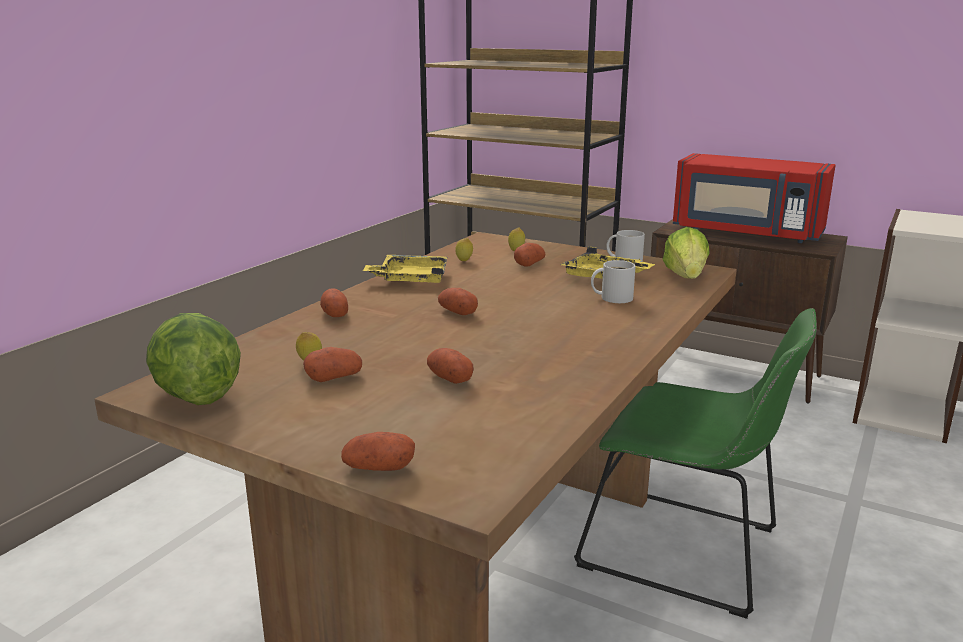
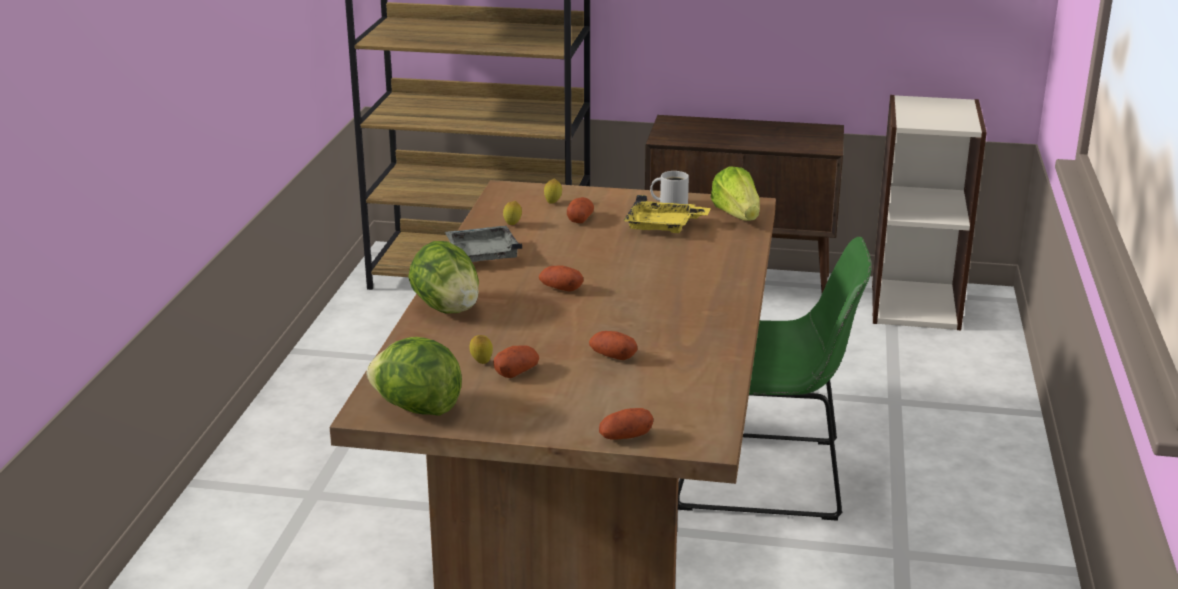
camera: 20 degrees left, 5 degrees up
potato [320,288,348,317] -> lettuce [408,241,479,313]
yellow tray [363,255,447,283] -> grey tray [445,226,522,262]
white mug [591,260,636,303] -> none
red microwave [673,153,835,243] -> none

